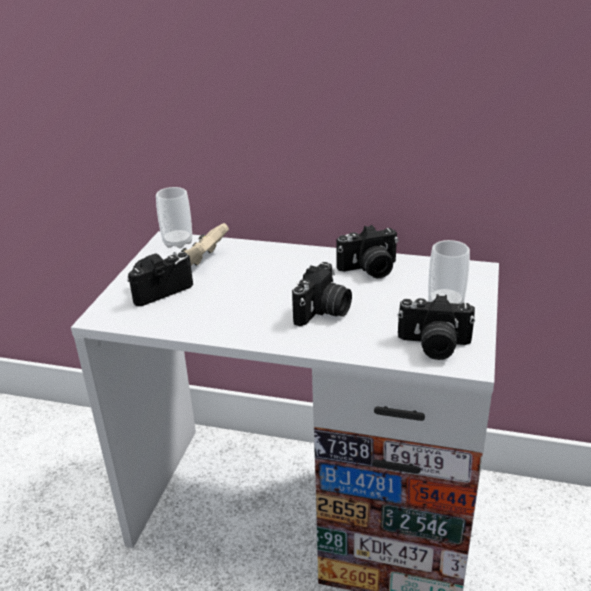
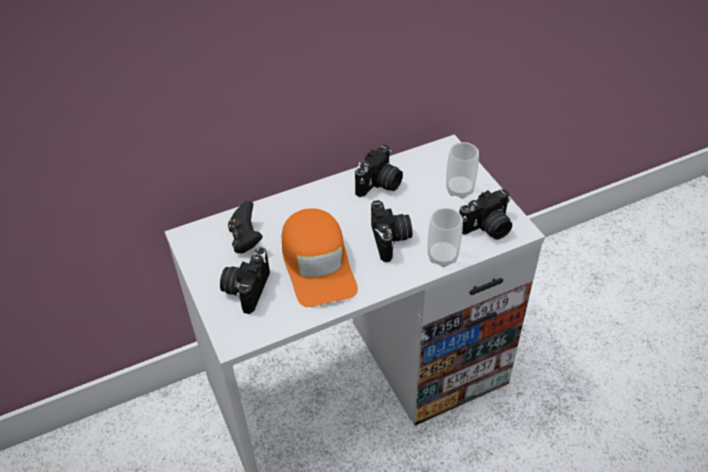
camera: 40 degrees left, 15 degrees up
cup [156,187,192,248] -> cup moved to [428,208,463,267]
beige game controller [181,223,229,266] -> black game controller [228,201,263,254]
none -> orange cap [282,208,358,307]

